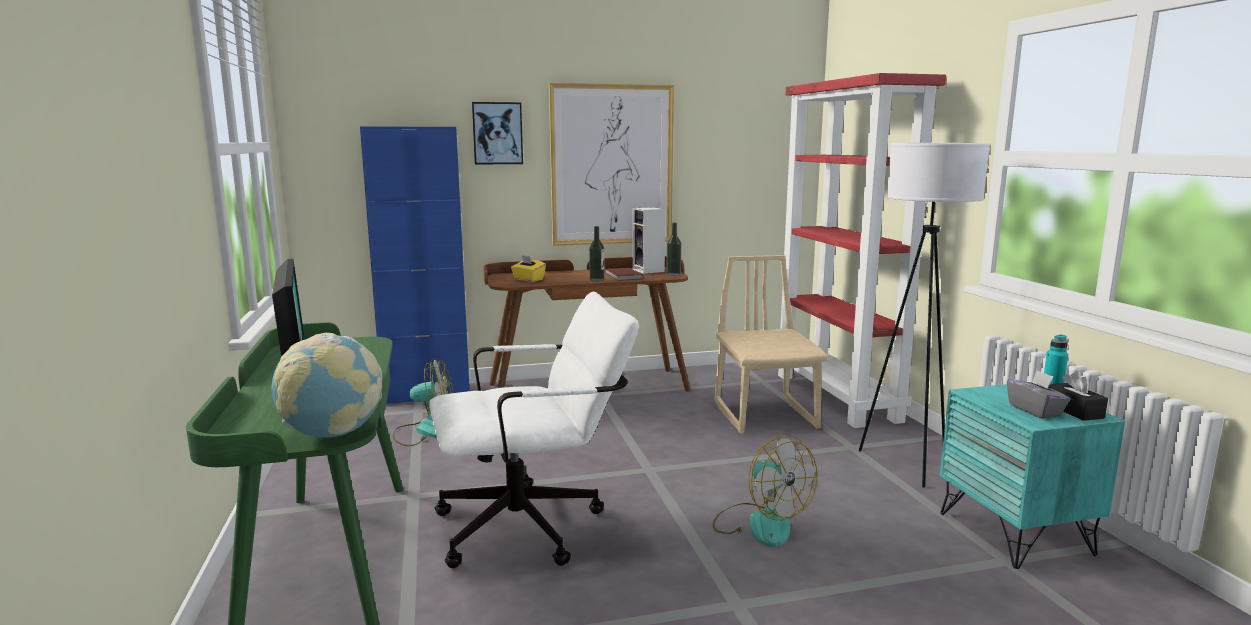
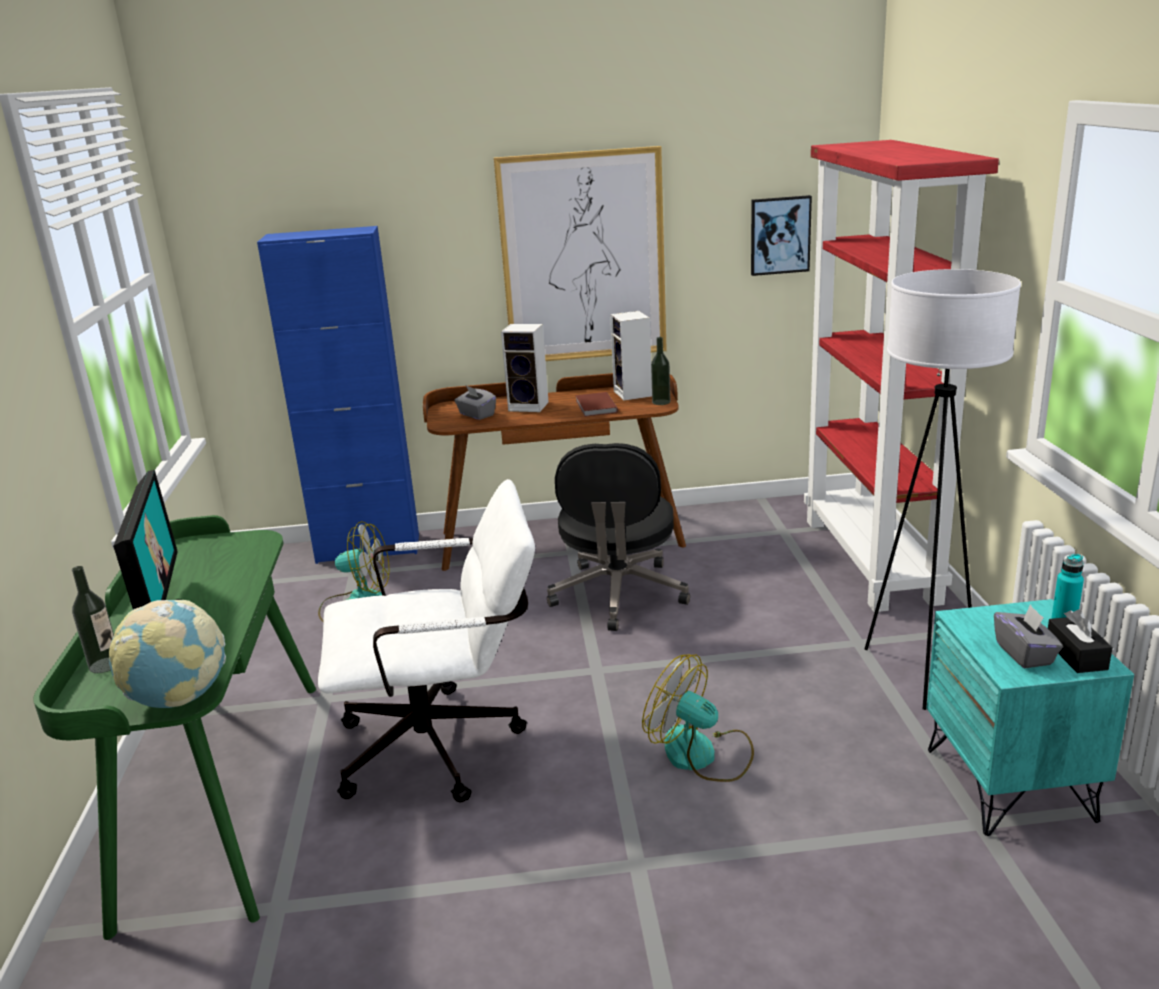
camera: 10 degrees right, 10 degrees up
picture [472,102,523,165] -> picture moved to [751,195,812,276]
yellow tissue box [511,255,546,282] -> grey tissue box [455,386,496,420]
bottle [589,226,604,282] -> bottle moved to [72,566,114,673]
fan [713,435,817,547] -> fan turned 150 degrees clockwise [642,654,754,782]
beige chair [715,255,828,434] -> none
none -> speaker [501,324,549,412]
none -> black office chair [547,443,690,631]

